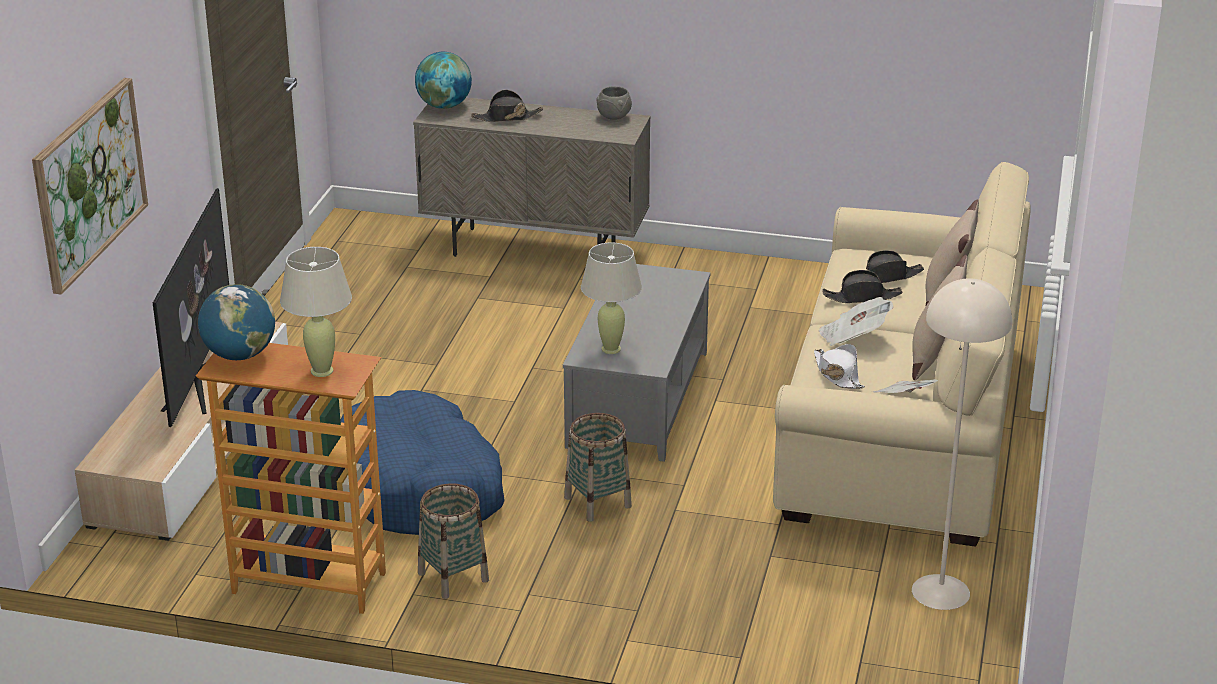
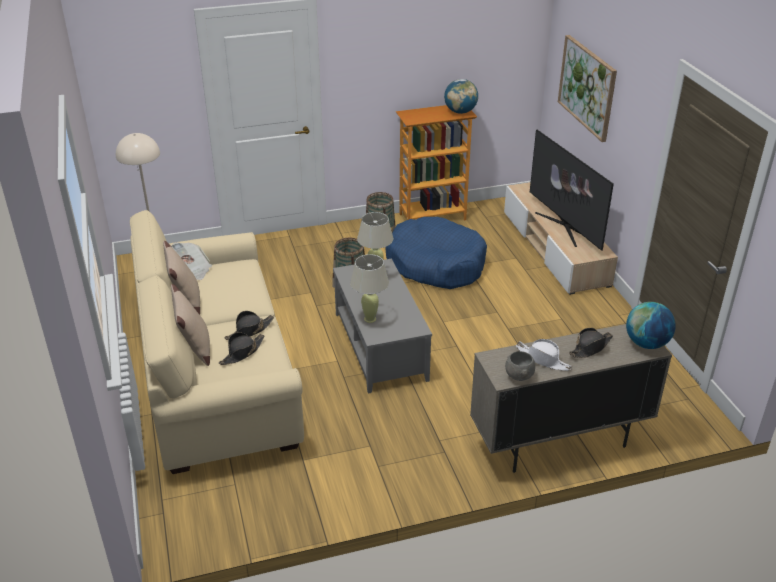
camera: 150 degrees right, 5 degrees up
beige table lamp [280,247,352,377] -> beige table lamp moved to [350,254,389,323]
white hat [814,344,865,389] -> white hat moved to [516,339,572,371]
newspaper [819,297,893,346] -> none

